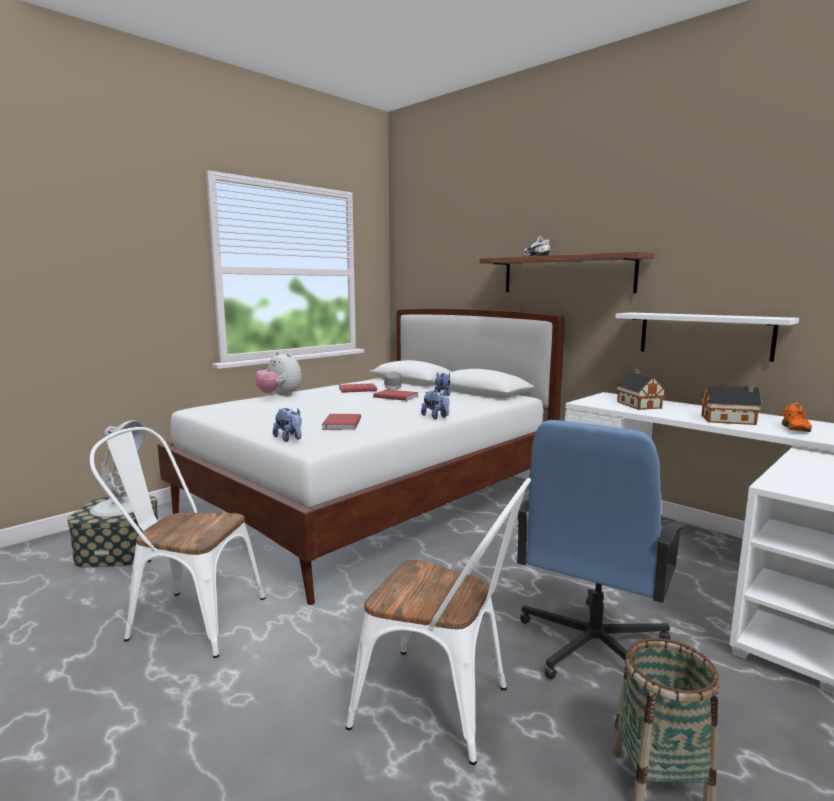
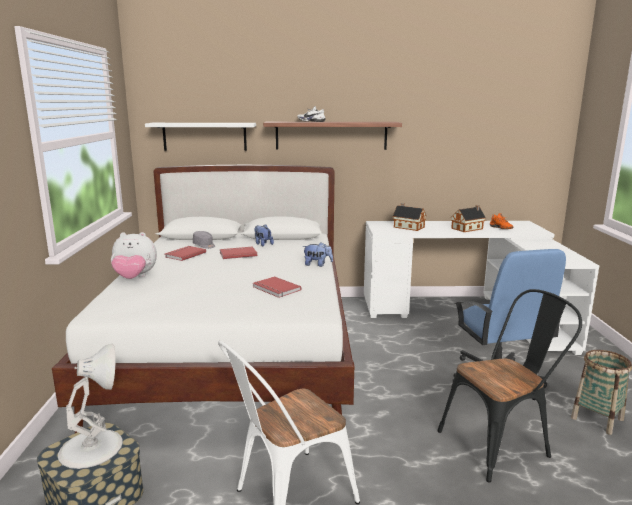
camera: 45 degrees left, 5 degrees up
plush toy [273,408,302,442] -> none
white chair [346,478,531,765] -> black chair [438,289,582,483]
white shelf [615,312,799,362] -> white shelf moved to [145,123,256,151]

